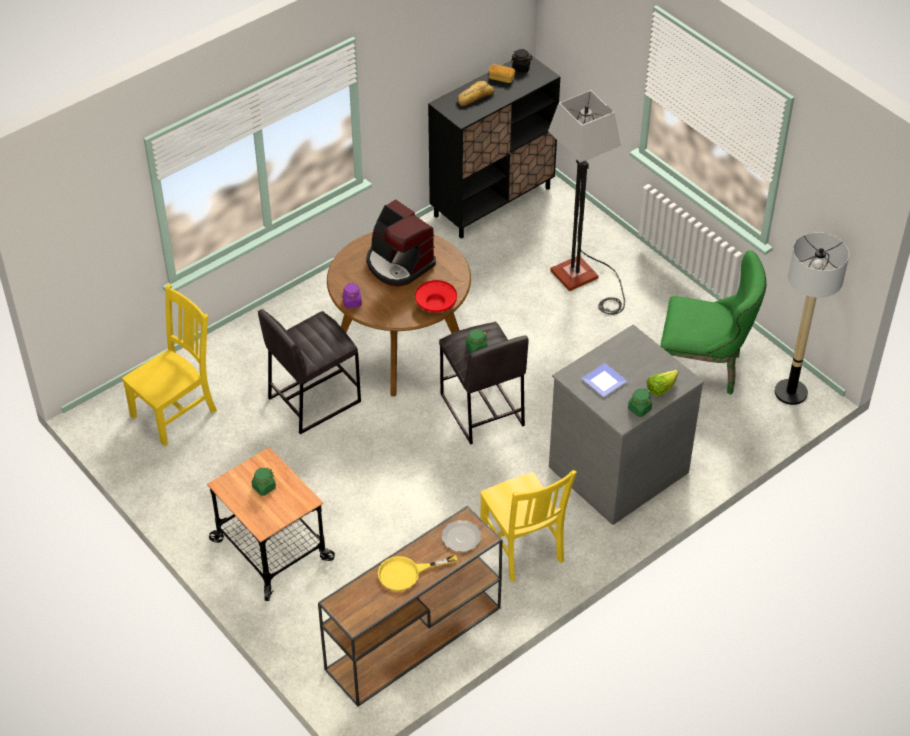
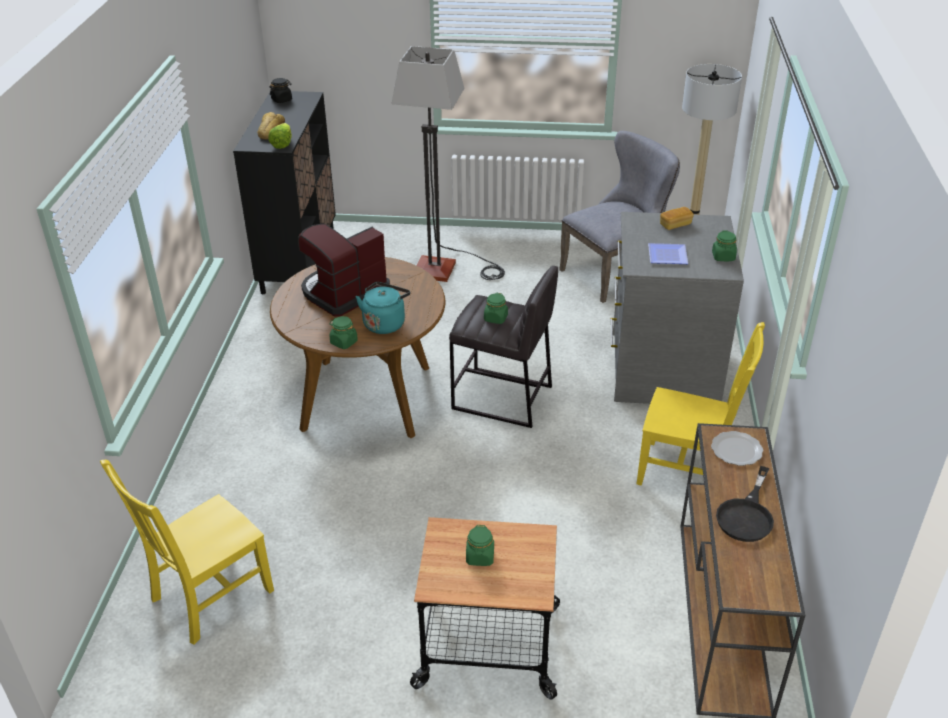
camera: 45 degrees left, 10 degrees down
yellow chair [122,284,217,446] -> yellow chair turned 135 degrees counterclockwise [100,460,274,644]
grey stool [258,309,361,434] -> none
purple jar [343,283,362,308] -> green jar [329,316,358,349]
coffee machine [366,199,436,287] -> coffee machine turned 135 degrees clockwise [298,224,390,317]
yellow frying pan [378,555,457,591] -> black frying pan [716,466,774,542]
red bowl [415,280,457,312] -> none
bread [489,64,515,83] -> bread moved to [660,207,694,230]
lettuce [647,370,678,397] -> lettuce moved to [268,123,292,149]
green chair [660,250,766,395] -> grey chair [559,131,680,303]
none -> turquoise kettle [356,282,410,334]

